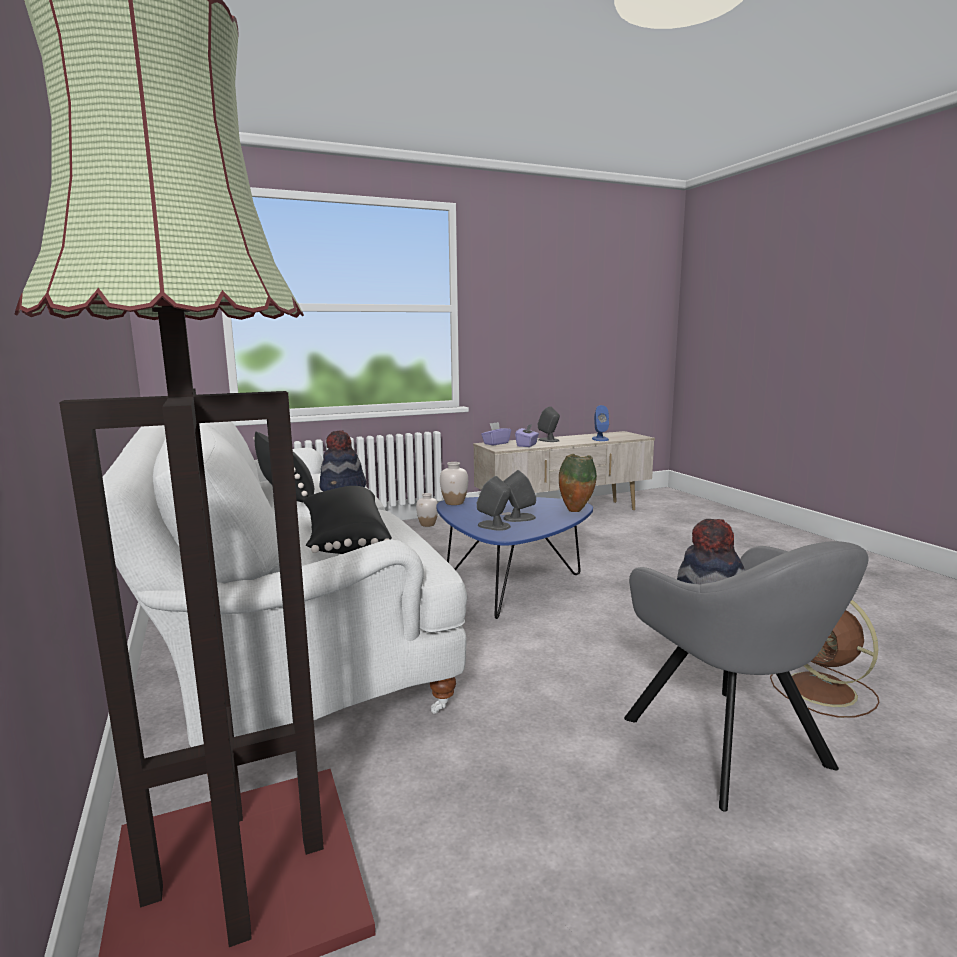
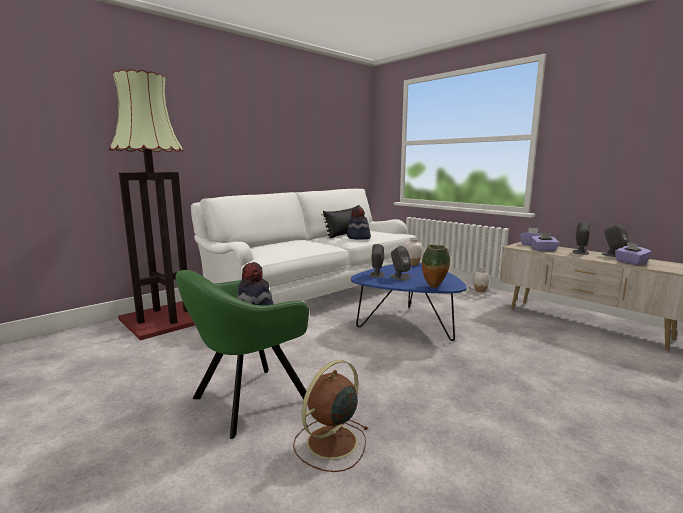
camera: 70 degrees right, 0 degrees up
black pillow [303,486,392,554] -> none
blue speaker [592,405,609,441] -> purple tissue box [615,242,652,265]
grey armchair [624,541,869,812] -> green armchair [176,270,309,439]
none -> grey speaker [602,224,629,257]

